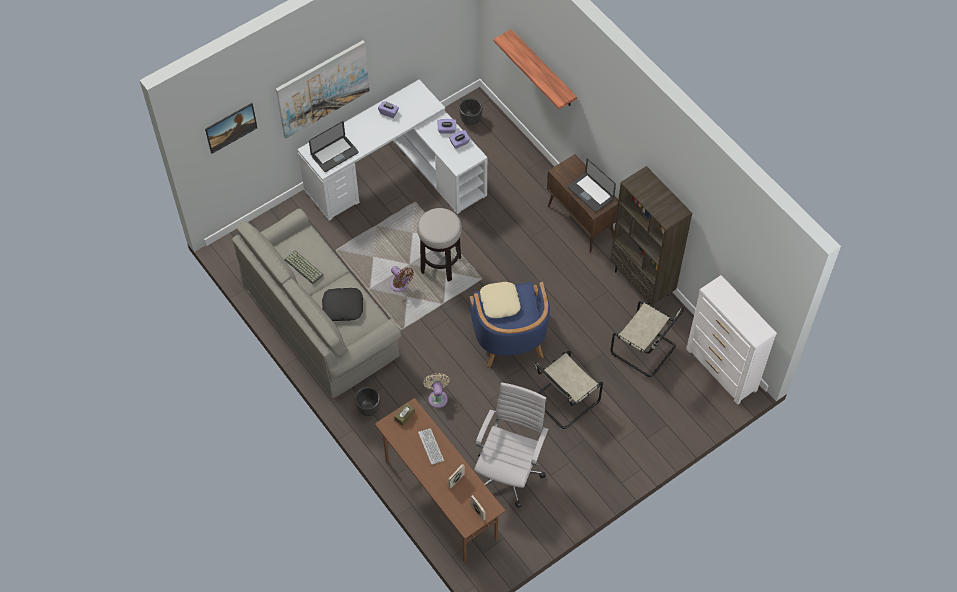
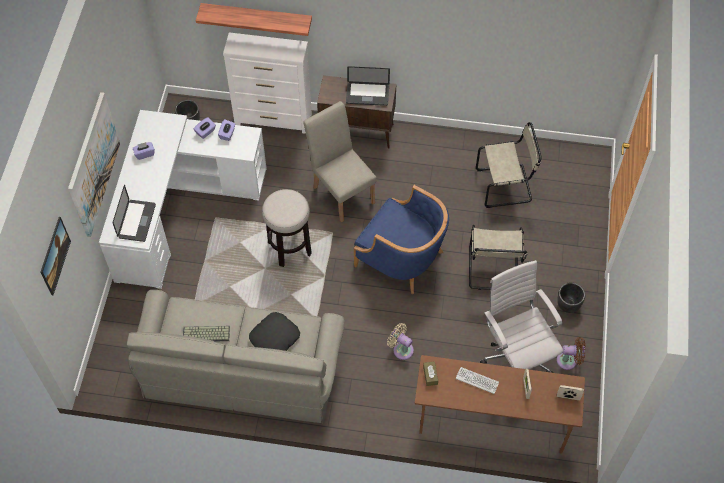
camera: 45 degrees left, 0 degrees up
black planter [354,387,381,416] -> black planter moved to [557,282,585,313]
brown fan [390,266,414,292] -> brown fan moved to [557,337,585,370]
beige pillow [480,282,521,318] -> none
brown bookcase [610,166,692,305] -> none
white dresser [686,275,777,405] -> white dresser moved to [223,32,312,134]
none -> beige chair [303,101,377,223]

